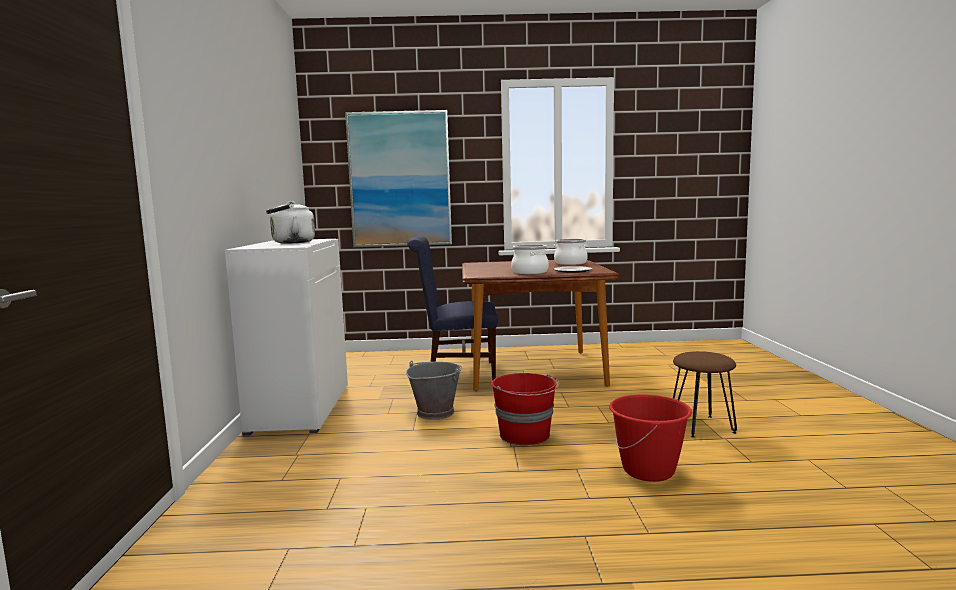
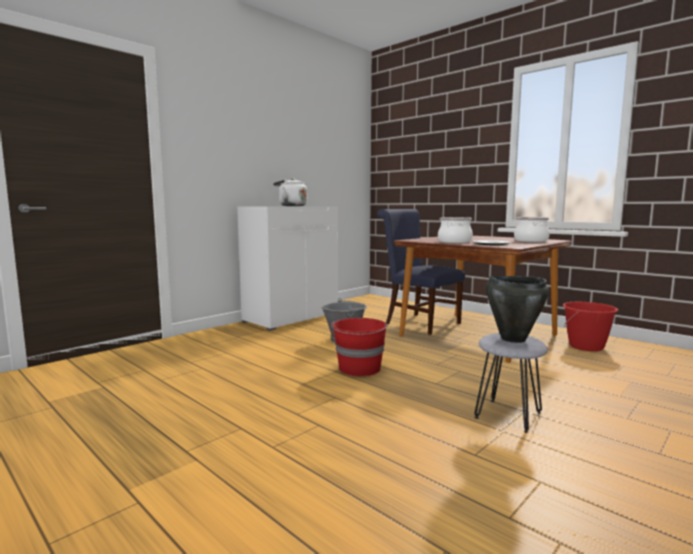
camera: 45 degrees right, 0 degrees up
picture [345,110,452,247] -> none
red bucket [609,394,692,482] -> red bucket moved to [563,302,618,351]
brown stool [673,351,737,438] -> grey stool [474,333,548,433]
none -> black cooking pot [486,276,549,343]

